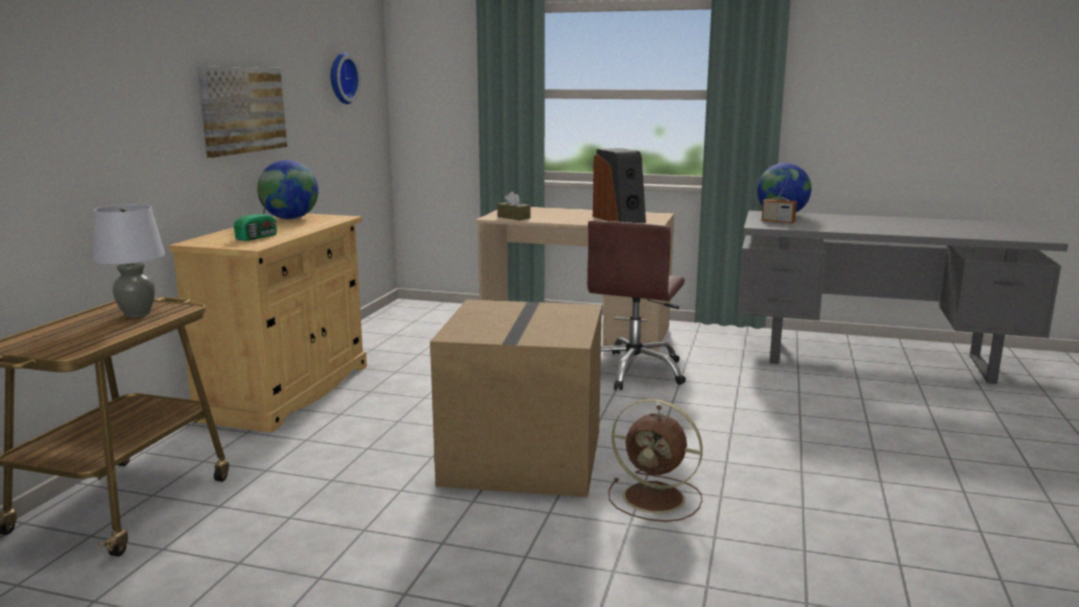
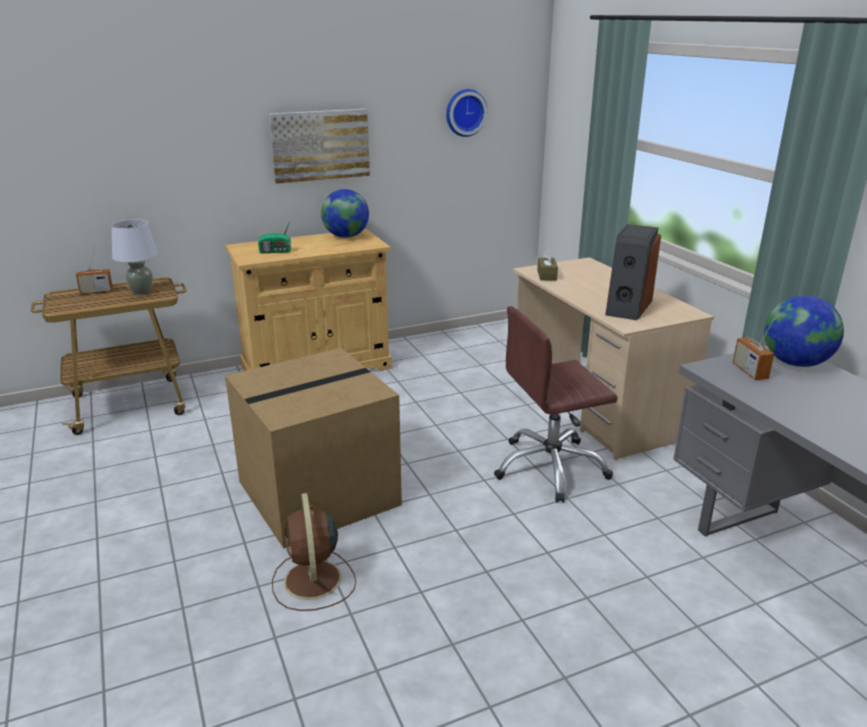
camera: 50 degrees right, 10 degrees up
none -> radio [76,247,113,294]

